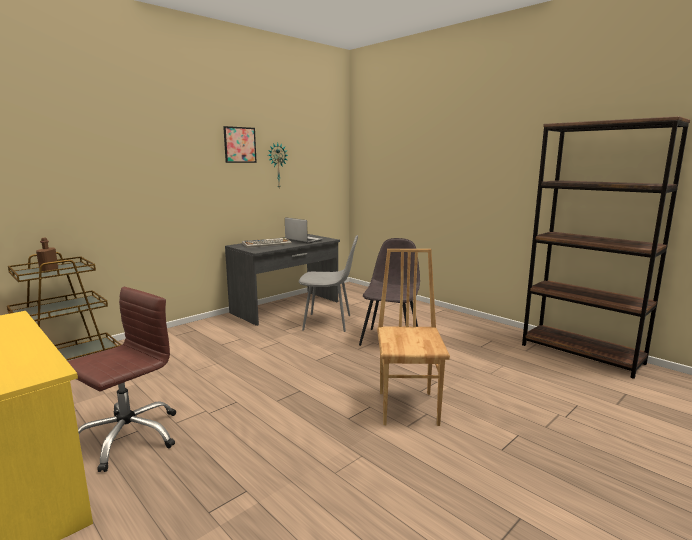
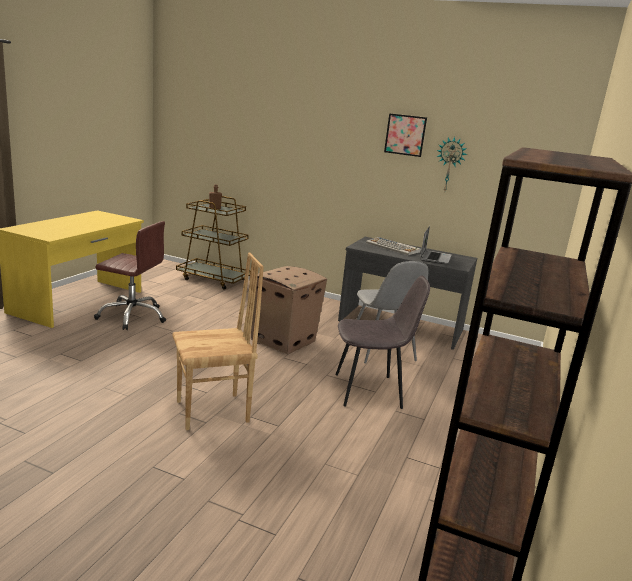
camera: 65 degrees right, 5 degrees up
none -> cardboard box [251,266,327,354]

